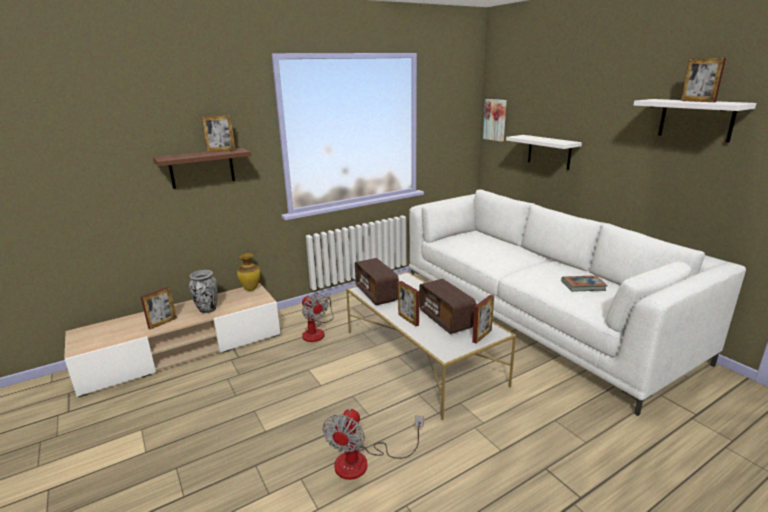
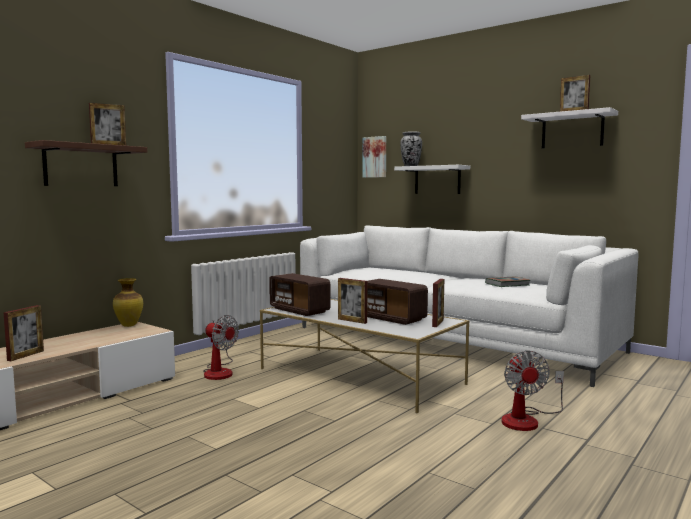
camera: 20 degrees left, 15 degrees down
vase [189,270,218,313] -> vase moved to [400,131,422,166]
fan [322,409,424,480] -> fan moved to [502,351,564,431]

